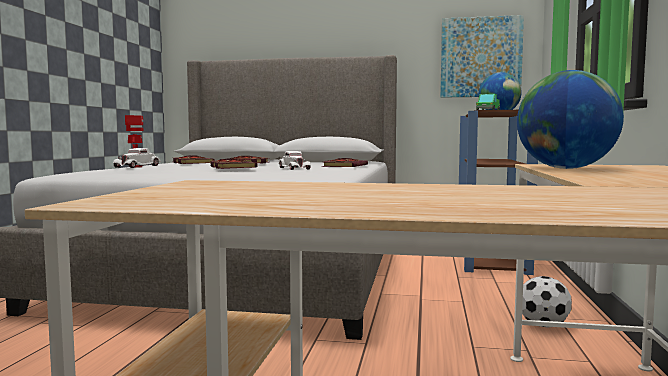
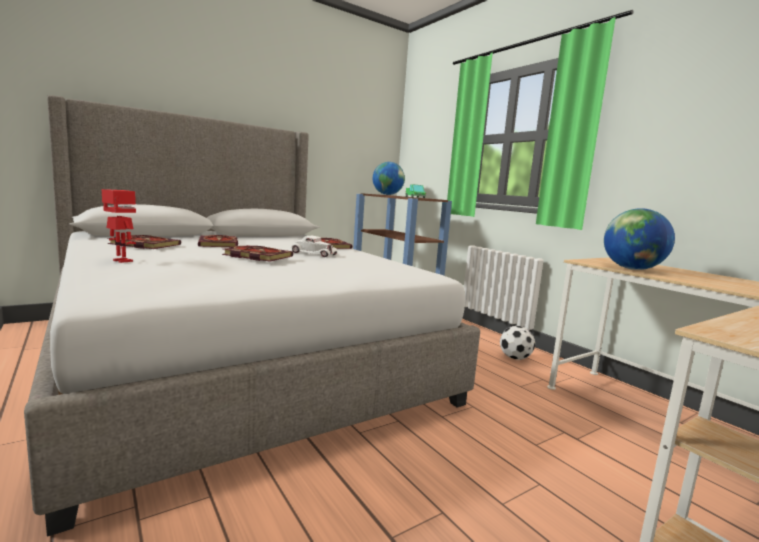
camera: 45 degrees left, 5 degrees up
white toy car [113,148,161,168] -> none
picture [440,15,524,98] -> none

